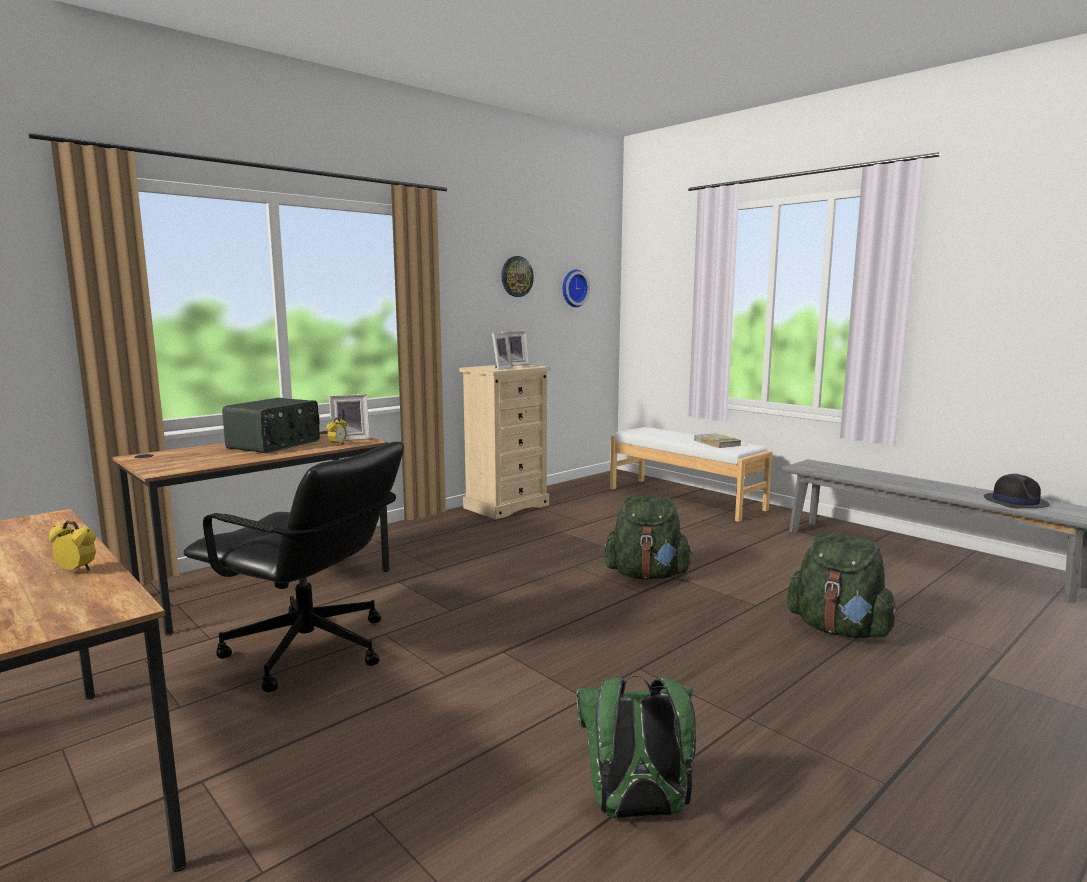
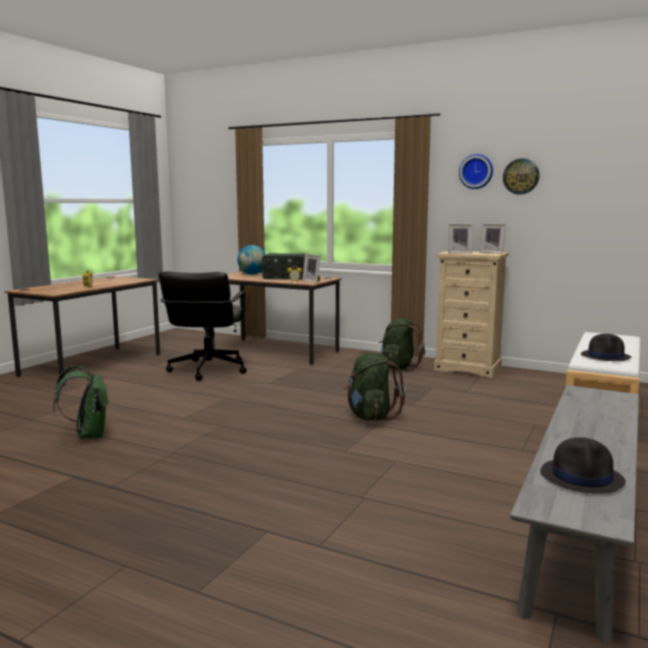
camera: 70 degrees right, 0 degrees up
wall clock [563,270,590,307] -> wall clock moved to [459,154,493,189]
book [694,433,741,448] -> black hat [581,334,631,361]
green backpack [787,533,898,638] -> green backpack moved to [379,318,425,371]
none -> globe [237,245,266,274]

